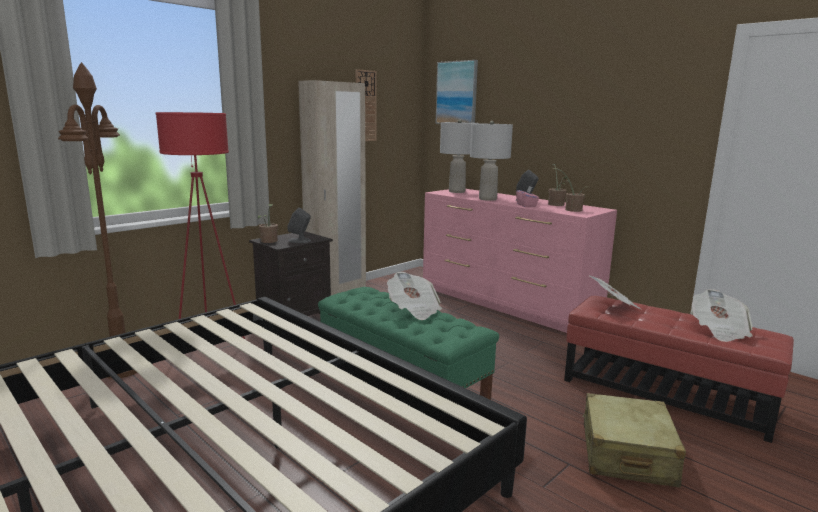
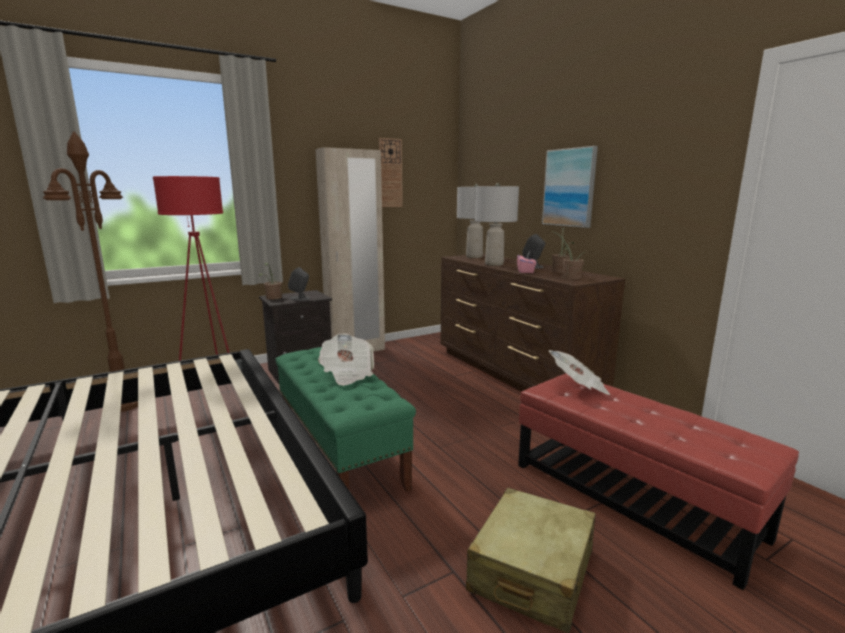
camera: 15 degrees right, 0 degrees up
pink dresser [423,189,617,333] -> brown dresser [441,254,625,391]
picture [436,60,478,124] -> picture moved to [542,146,598,228]
newspaper [691,289,753,342] -> none

